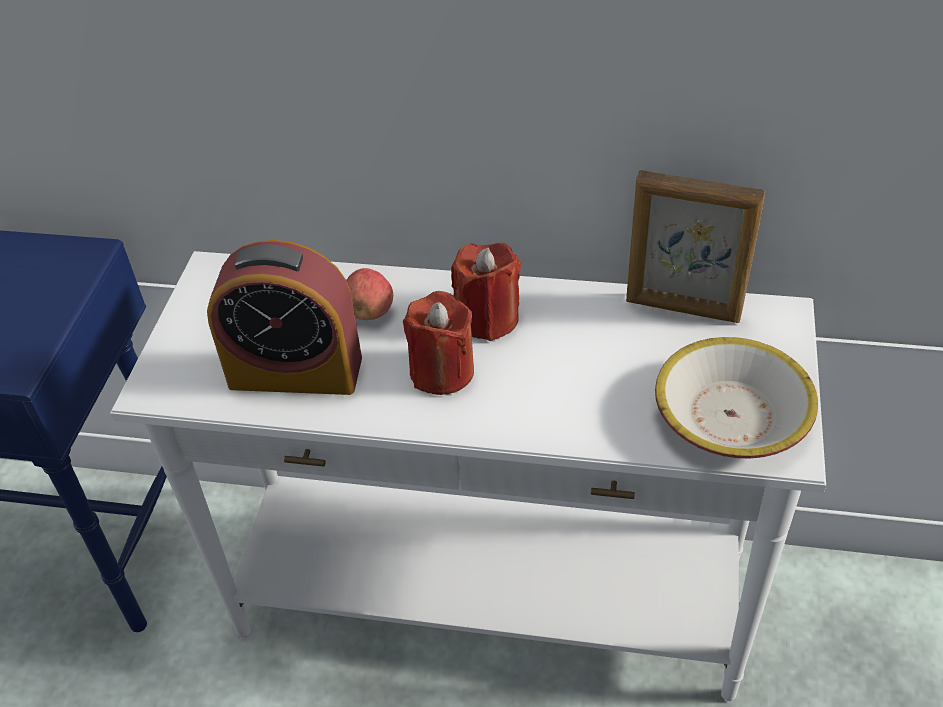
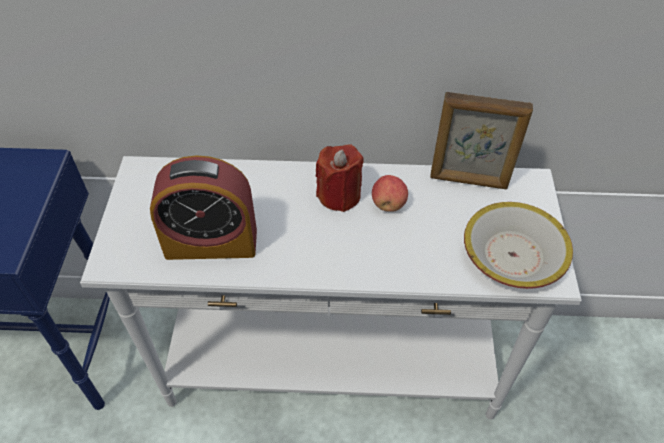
camera: 10 degrees left, 5 degrees up
apple [346,268,393,320] -> apple moved to [372,175,408,212]
red candle [403,291,474,395] -> none

